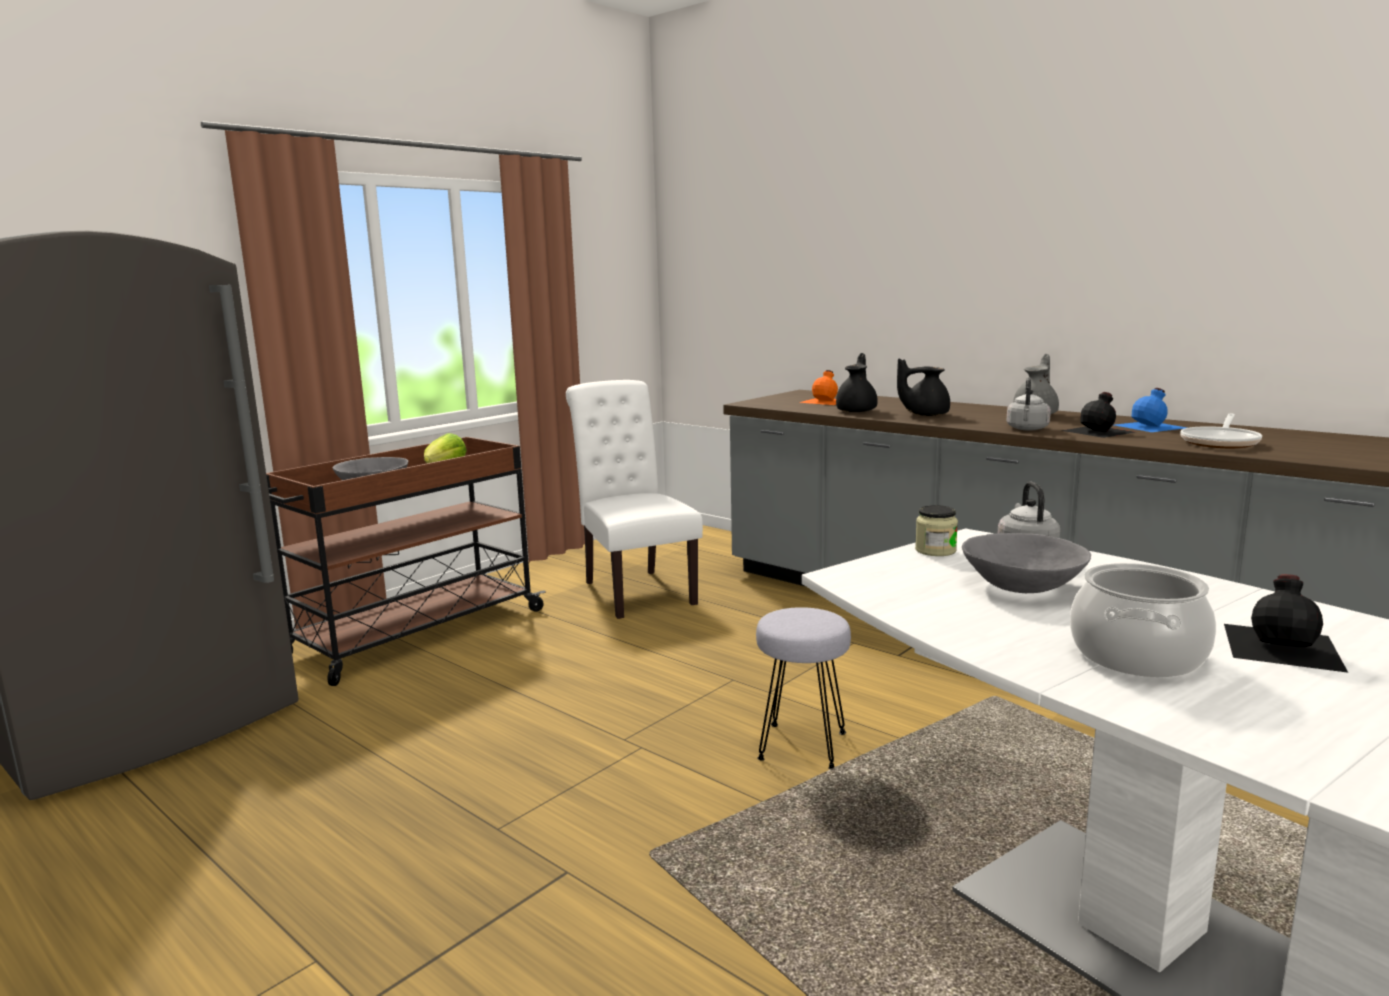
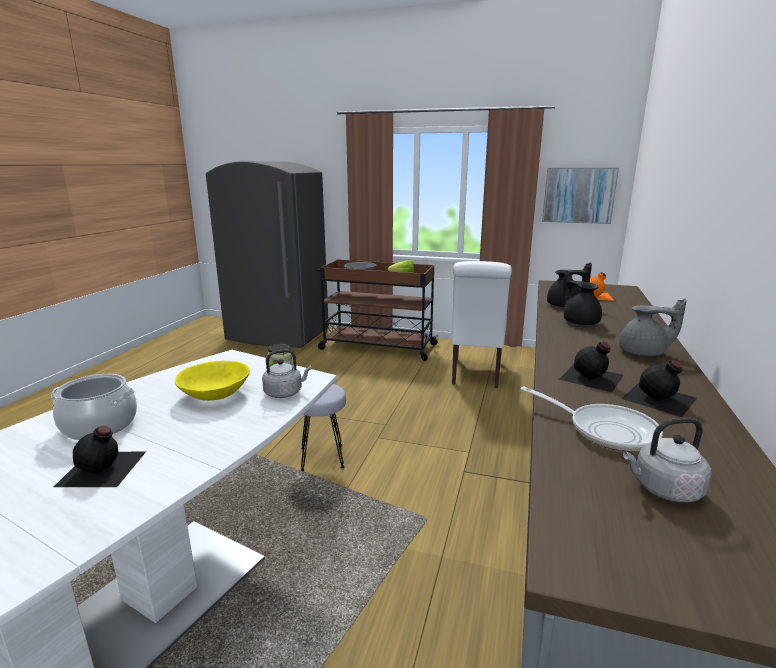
camera: 65 degrees right, 5 degrees up
white chair [566,380,703,619] -> white chair turned 150 degrees clockwise [451,261,512,388]
grey bowl [962,533,1091,593] -> yellow bowl [175,360,250,401]
grey kettle [1007,378,1051,431] -> grey kettle moved to [623,418,712,503]
blue bottle [1115,388,1187,432] -> black bottle [621,360,697,417]
frying pan [1180,413,1262,448] -> frying pan turned 150 degrees counterclockwise [520,386,663,451]
none -> picture [542,168,619,224]

